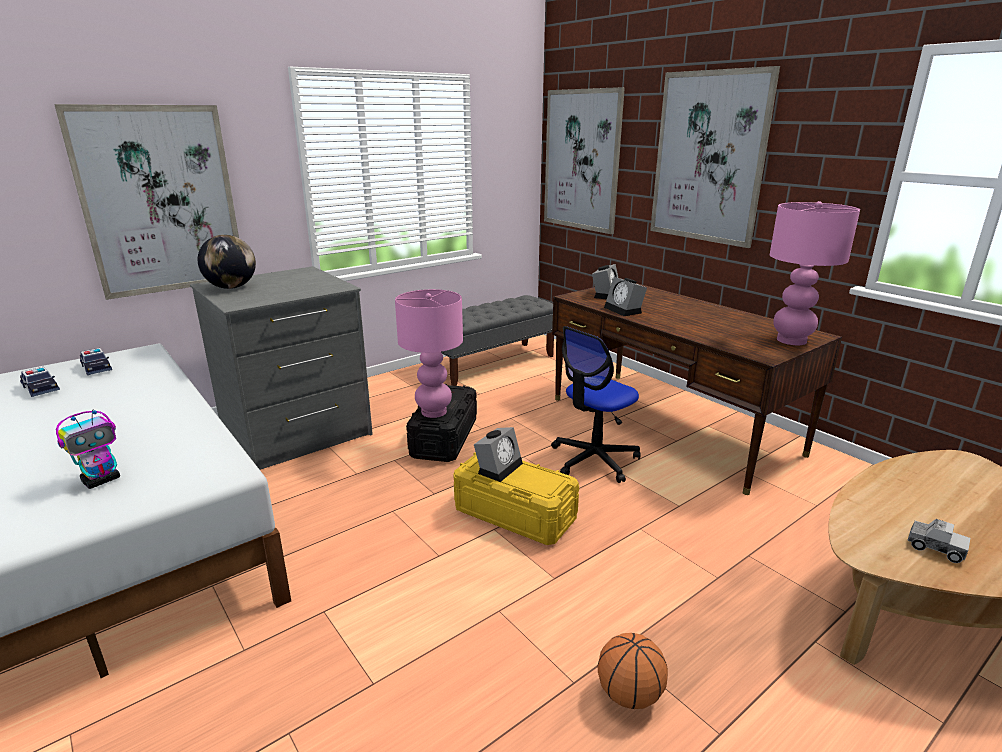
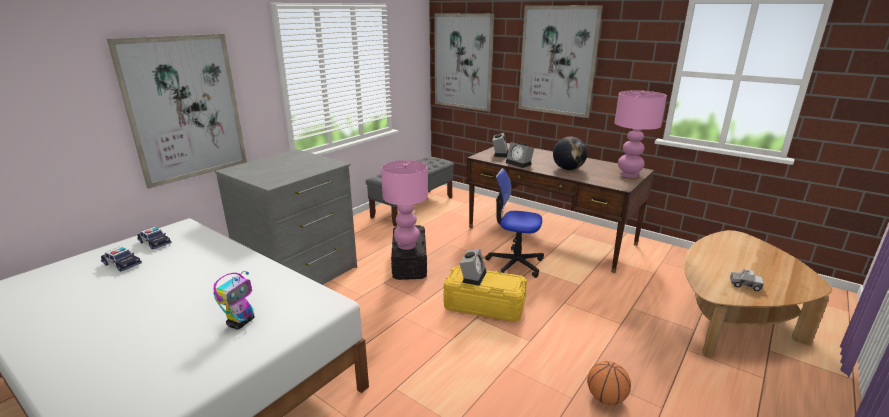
camera: 15 degrees left, 0 degrees up
globe [198,235,256,289] -> globe moved to [553,137,587,170]
office chair [551,326,641,483] -> office chair turned 75 degrees clockwise [485,168,544,278]

